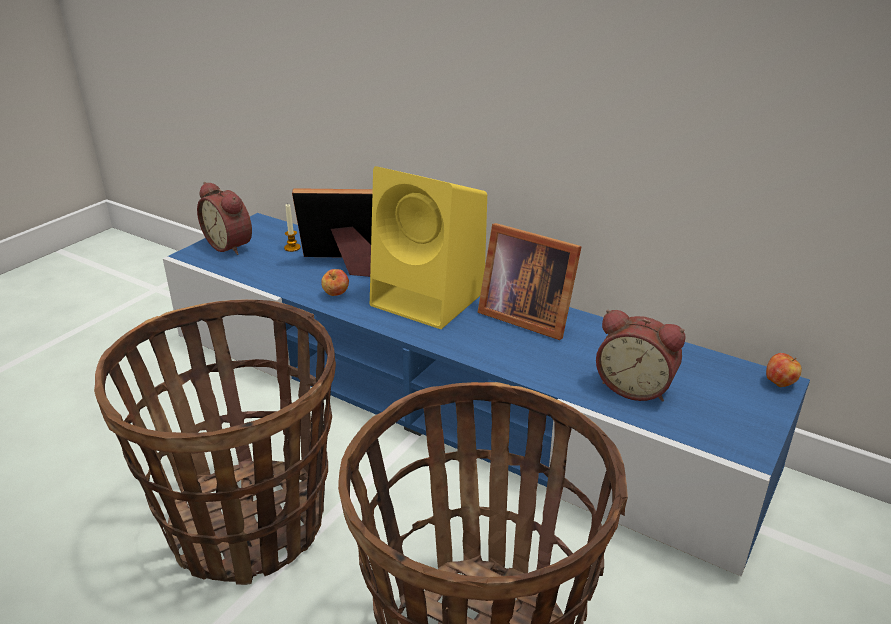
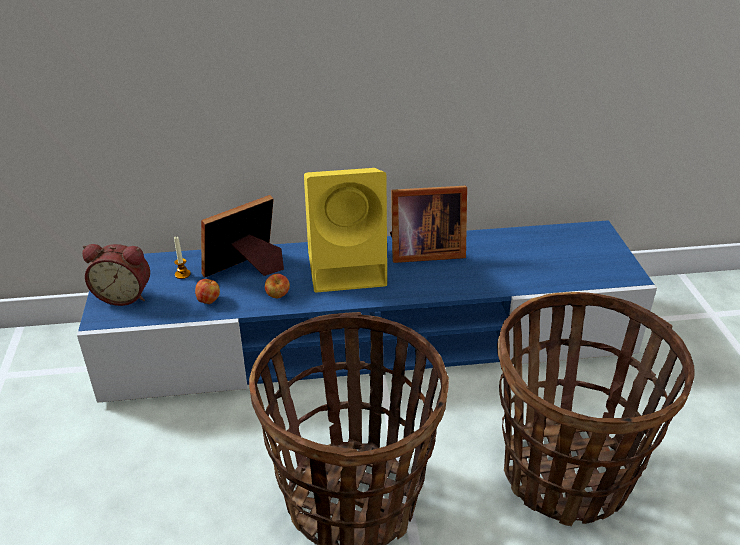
camera: 40 degrees left, 5 degrees up
alarm clock [596,310,686,402] -> none
apple [766,353,802,387] -> apple moved to [195,279,220,304]

